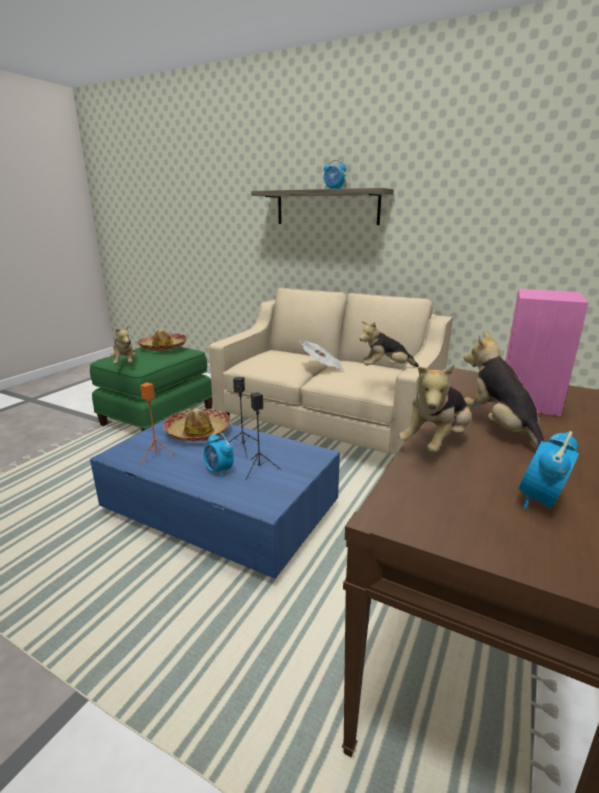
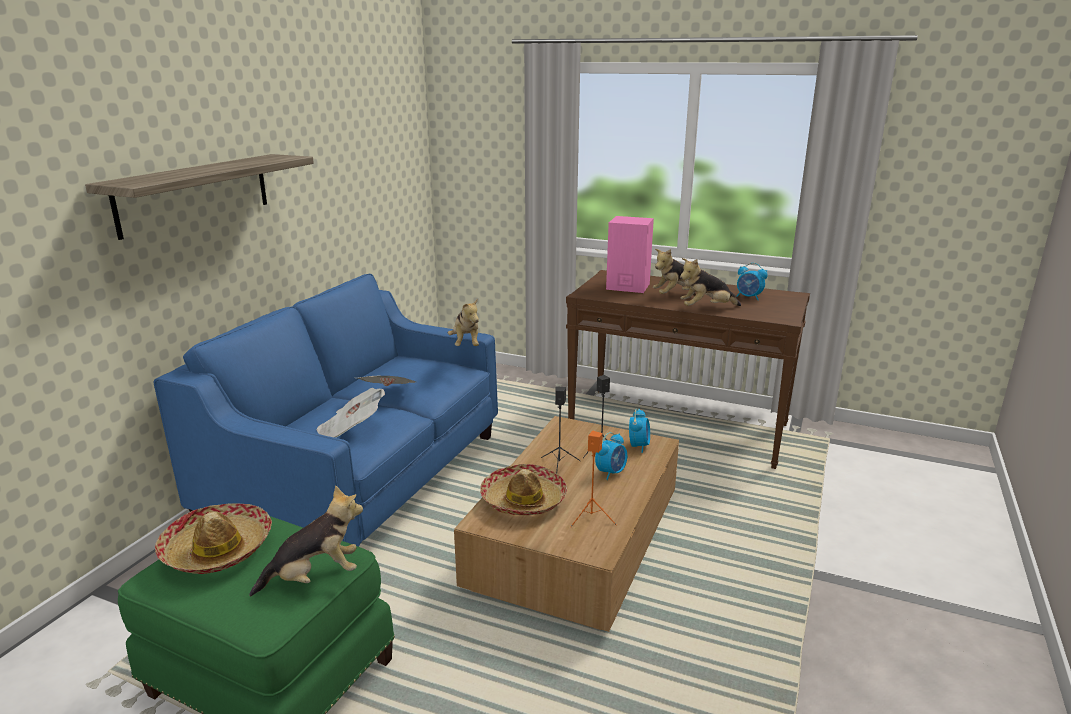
camera: 95 degrees left, 0 degrees up
blue coffee table [90,411,340,579] -> brown coffee table [454,416,679,632]
beige sofa [209,288,453,455] -> blue sofa [154,274,498,547]
alarm clock [324,160,346,189] -> alarm clock moved to [629,409,650,453]
plush toy [398,364,472,453] -> plush toy turned 135 degrees clockwise [680,258,741,306]
none -> newspaper [316,388,385,437]

